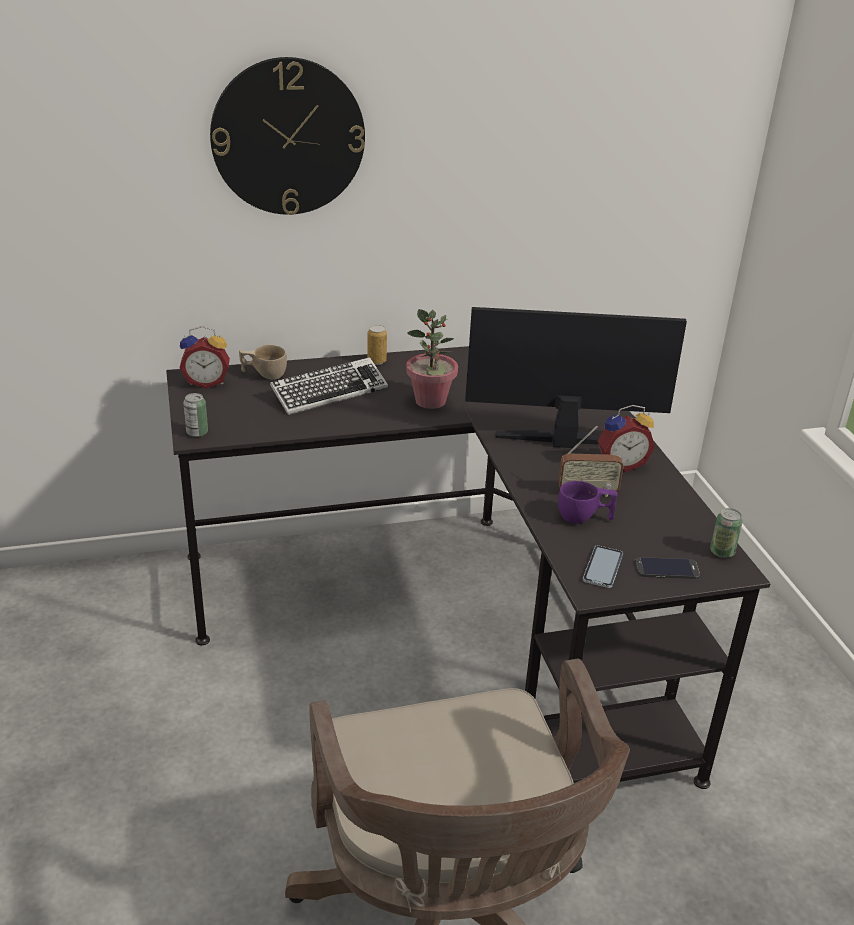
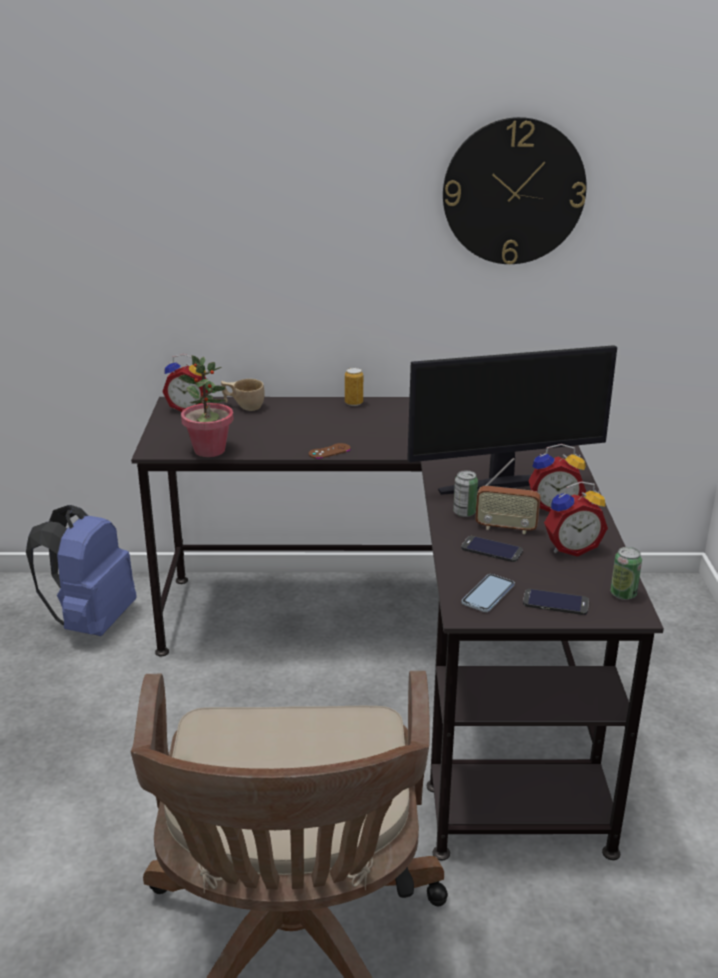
camera: 15 degrees right, 5 degrees down
can [183,393,208,437] -> can moved to [453,471,478,517]
wall clock [210,57,365,215] -> wall clock moved to [443,117,586,264]
keyboard [270,357,388,415] -> none
potted plant [406,309,458,409] -> potted plant moved to [178,355,234,457]
monitor [465,307,687,448] -> monitor turned 150 degrees clockwise [407,345,617,495]
purple cup [558,481,618,524] -> phone [461,536,523,562]
none -> blue backpack [26,505,137,636]
none -> brown game controller [309,443,351,459]
none -> alarm clock [544,481,608,557]

